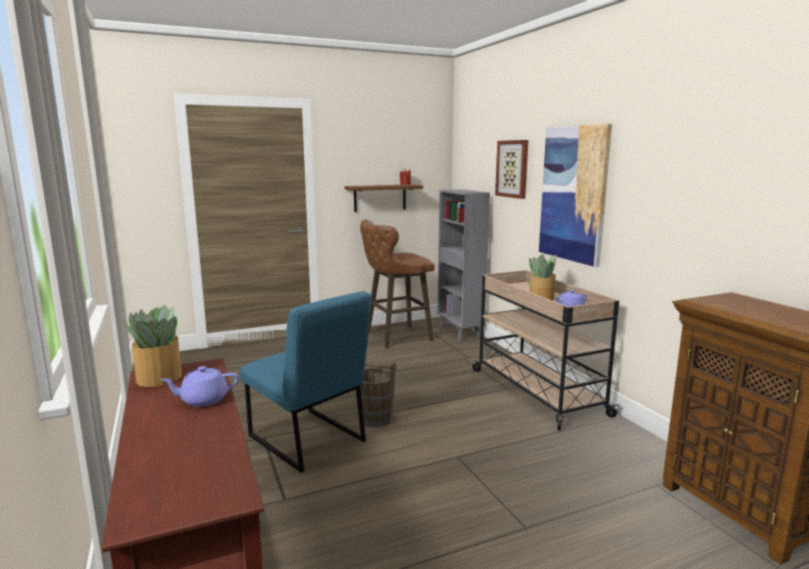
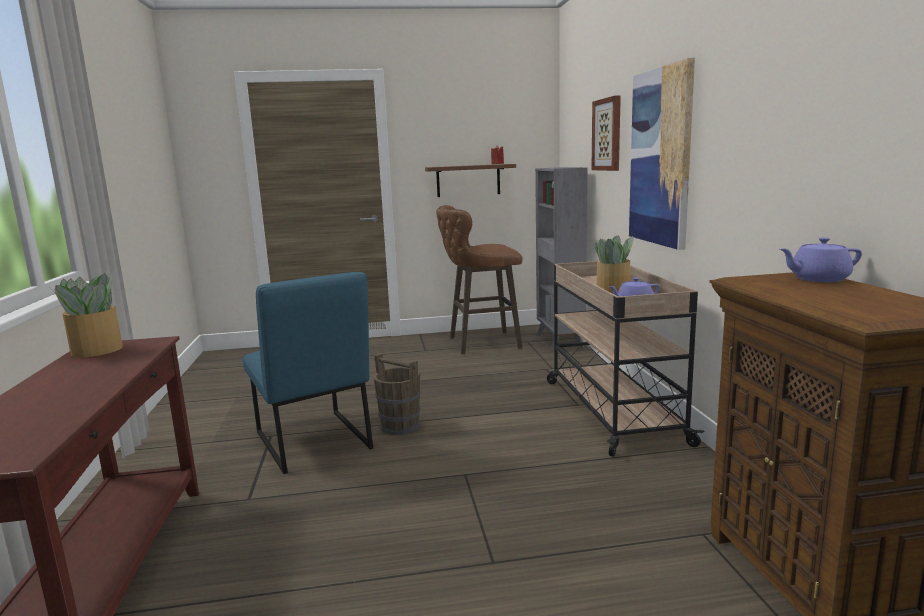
camera: 15 degrees right, 0 degrees up
purple teapot [160,366,239,407] -> purple teapot moved to [780,237,862,282]

